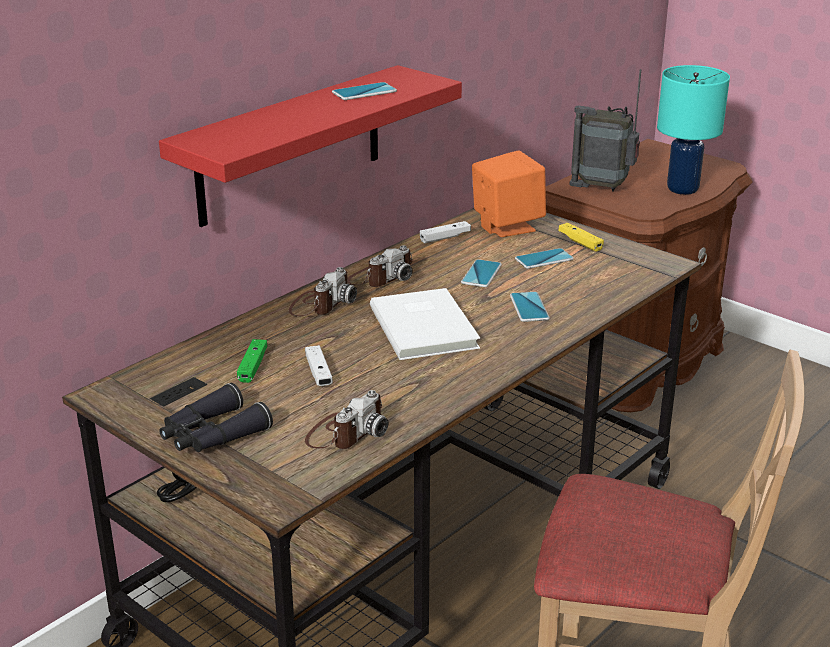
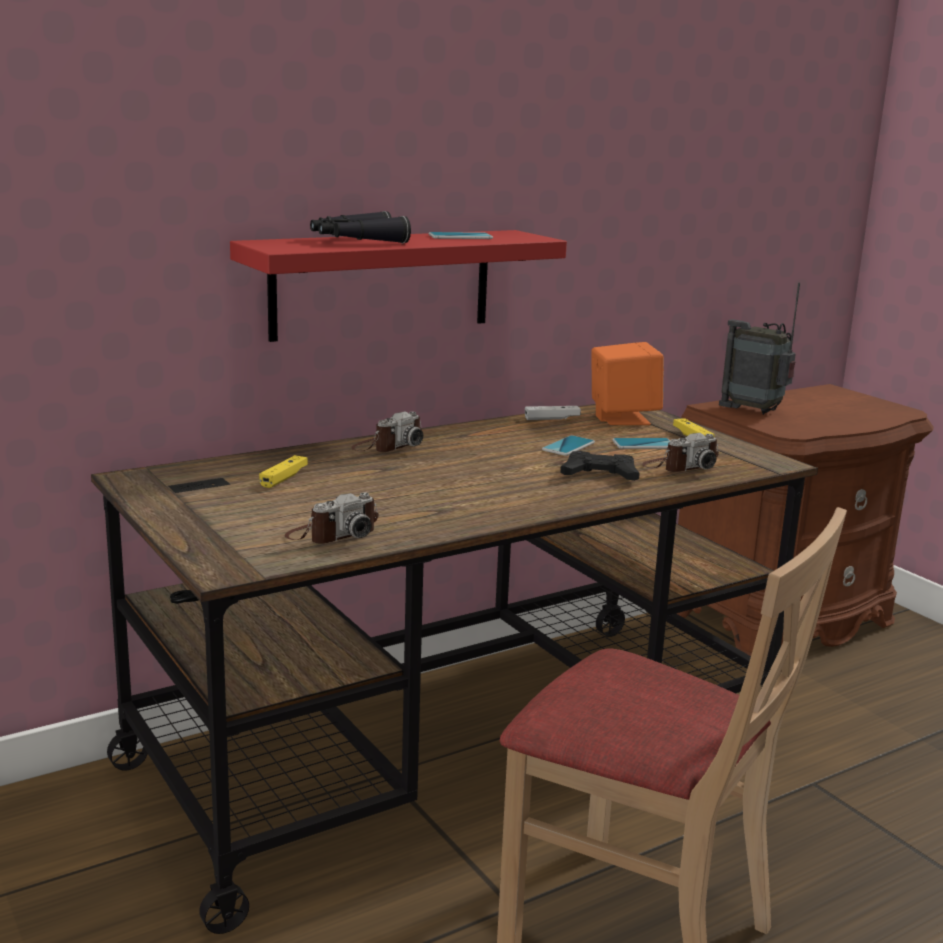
camera: 15 degrees right, 10 degrees down
black binoculars [159,383,273,452] -> black binoculars moved to [310,211,411,243]
green game controller [237,339,268,383] -> yellow game controller [259,455,308,488]
white game controller [305,345,333,386] -> none
camera [347,245,413,287] -> camera moved to [642,433,719,472]
white book [370,288,480,360] -> none
phone [510,292,550,322] -> black game controller [560,451,640,481]
turquoise table lamp [657,65,730,195] -> none

